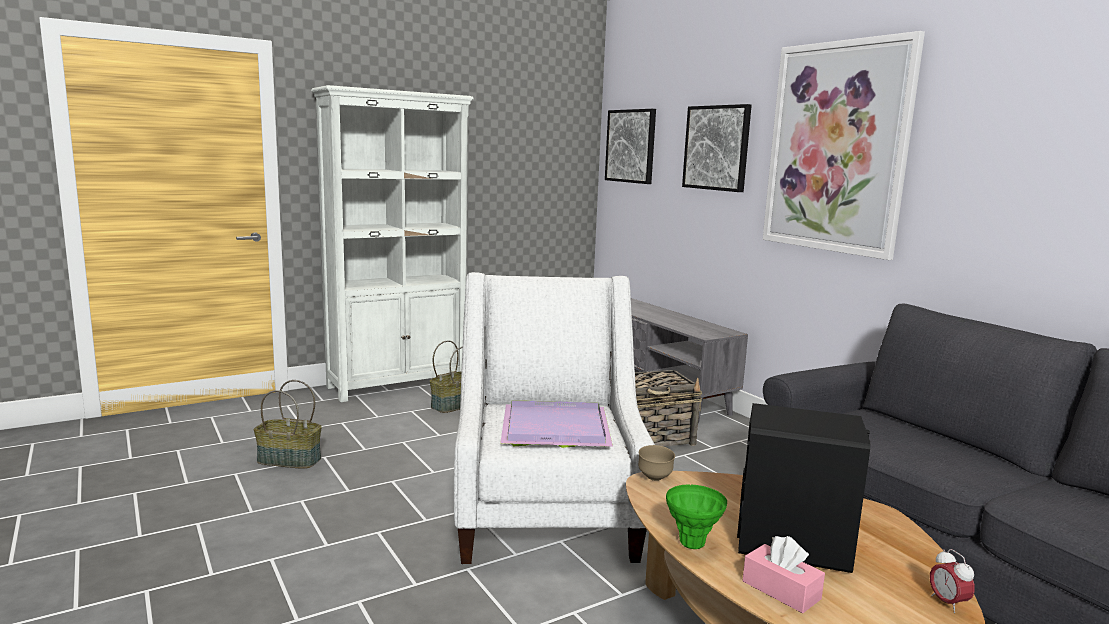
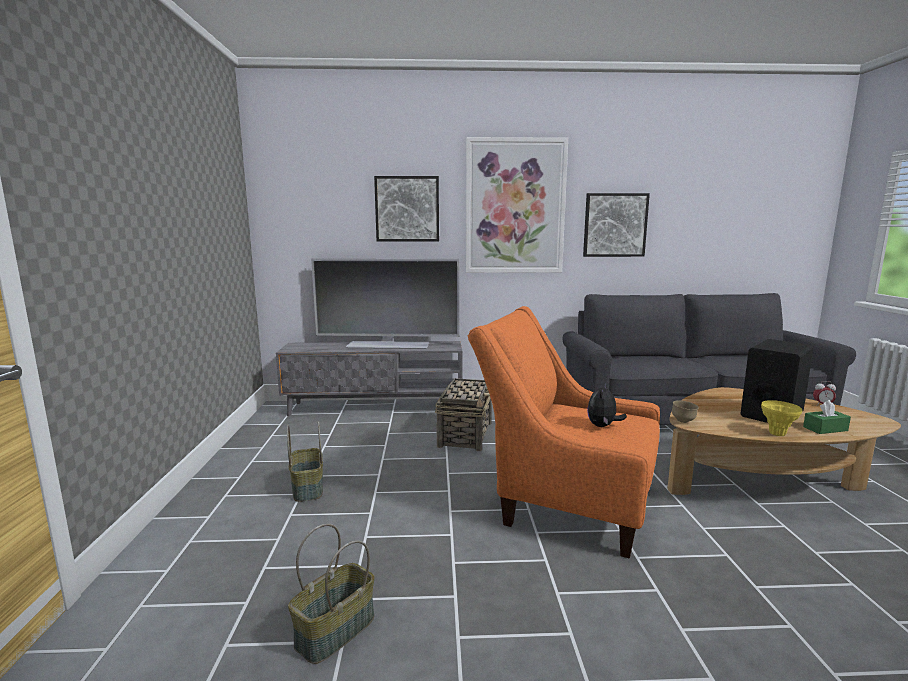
camera: 60 degrees left, 0 degrees up
white bookcase [311,85,474,402] -> none
white armchair [454,272,655,564] -> orange armchair [468,306,660,558]
purple tray [500,400,613,448] -> plush toy [587,382,627,427]
picture [605,109,656,184] -> picture moved to [583,193,650,257]
green vase [666,484,727,549] -> yellow vase [761,400,803,436]
pink tissue box [742,536,825,613] -> green tissue box [803,400,851,434]
none -> television [311,258,460,349]

